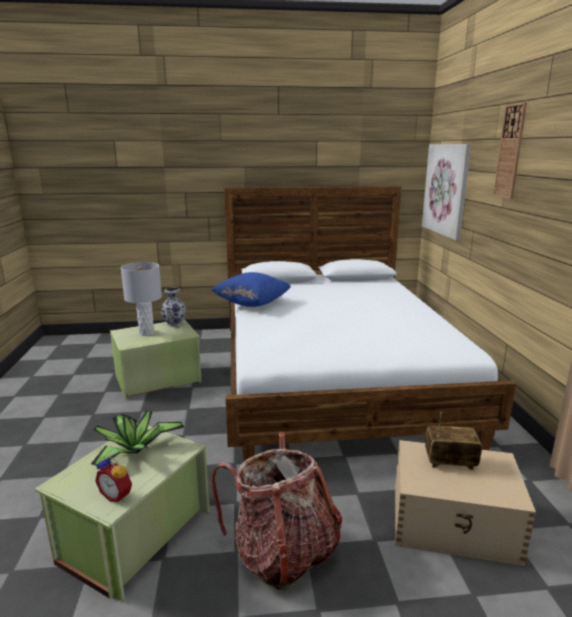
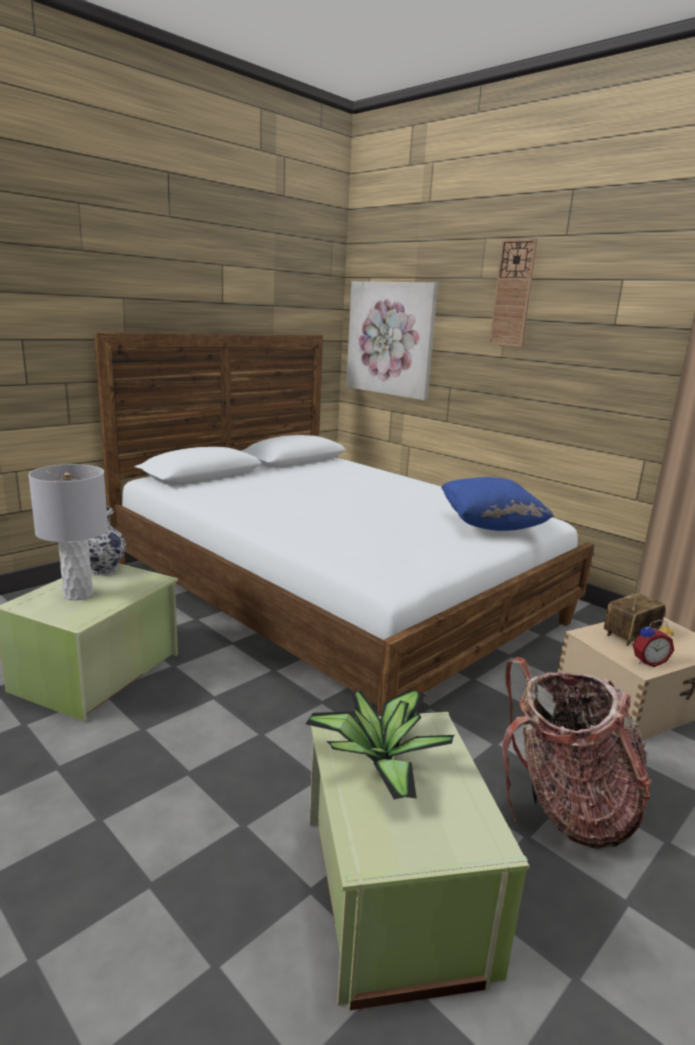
camera: 40 degrees left, 0 degrees up
alarm clock [95,456,132,502] -> alarm clock moved to [633,620,674,667]
blue pillow [211,272,291,307] -> blue pillow moved to [441,477,554,531]

